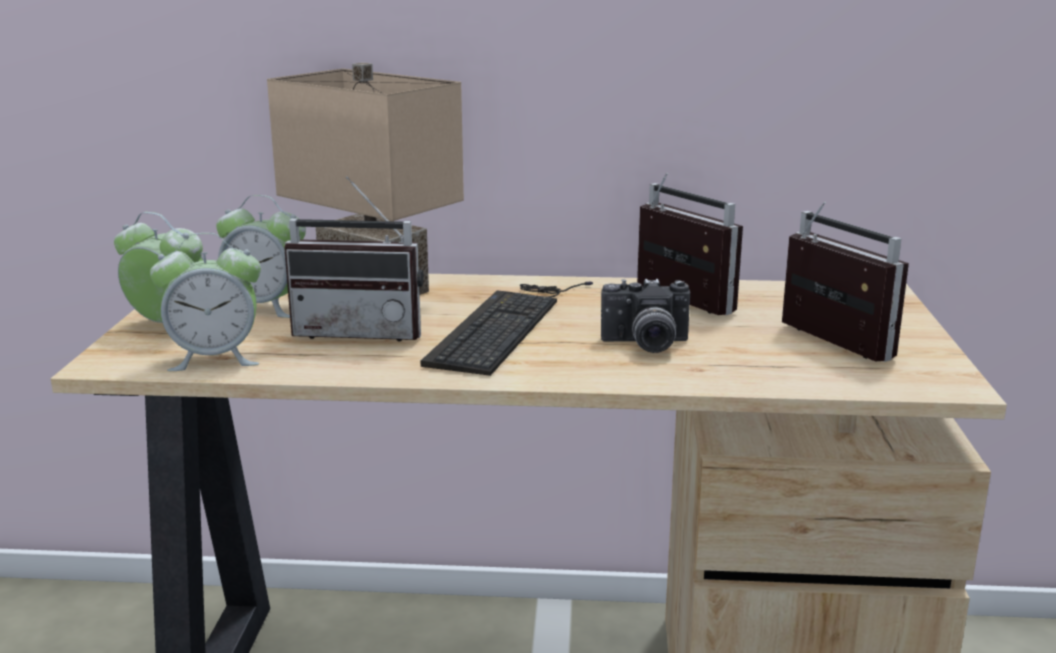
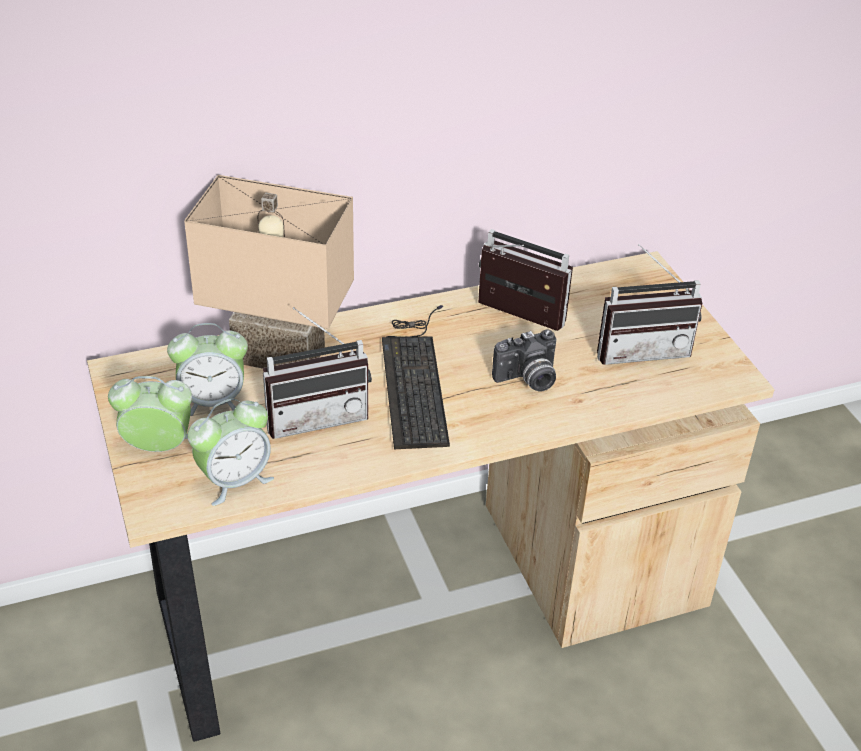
camera: 25 degrees left, 20 degrees up
radio [782,201,909,362] -> radio turned 135 degrees clockwise [597,244,702,365]

